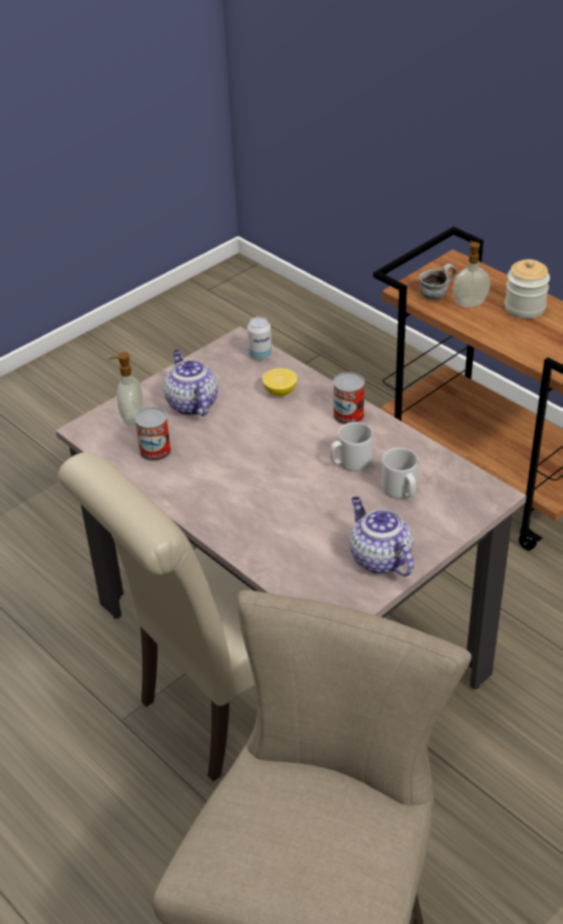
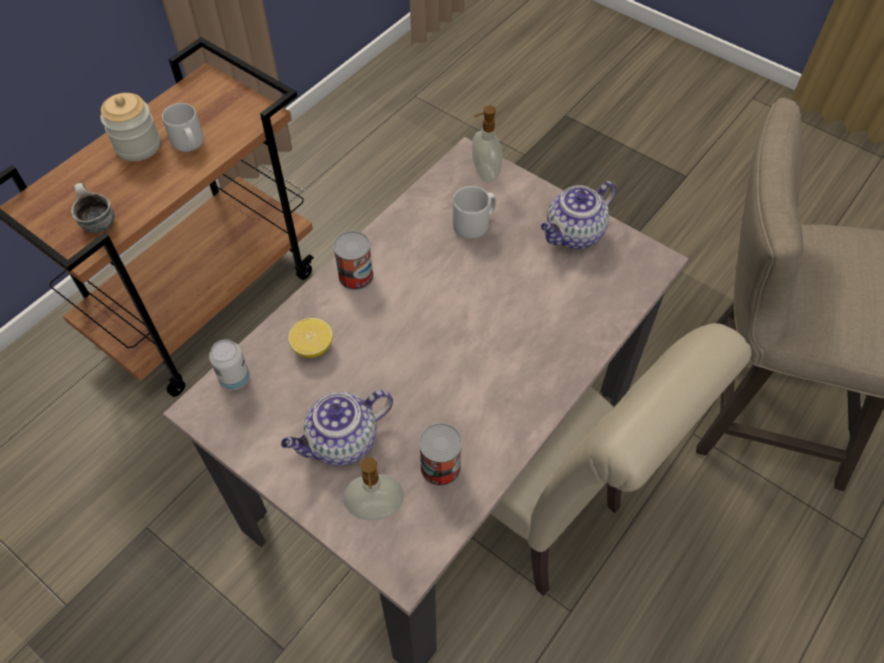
camera: 100 degrees left, 15 degrees up
grey mug [330,422,373,472] -> grey mug moved to [162,103,204,152]
soap dispenser [453,240,490,308] -> soap dispenser moved to [472,105,503,182]

